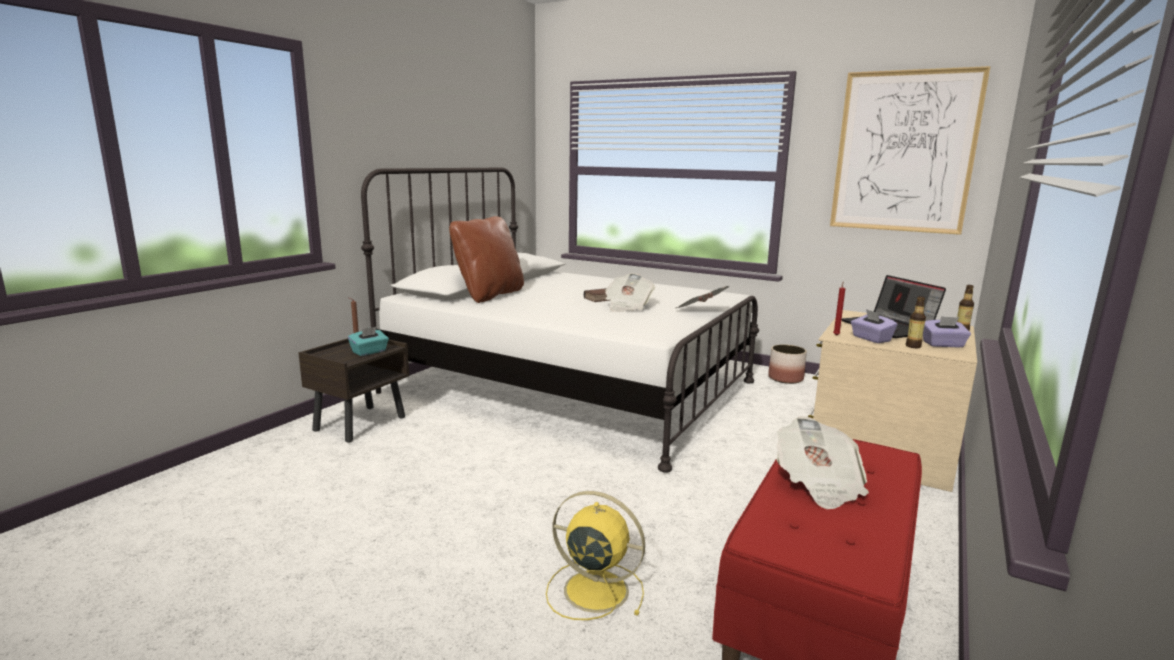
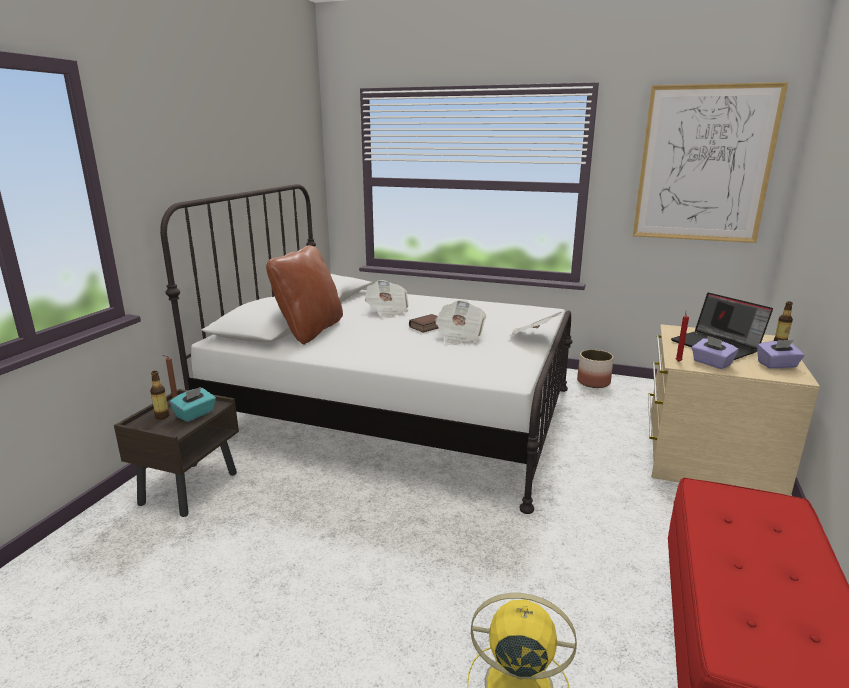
camera: 10 degrees left, 5 degrees up
newspaper [776,416,869,510] -> newspaper moved to [365,280,409,318]
bottle [906,296,926,348] -> bottle moved to [150,371,170,420]

